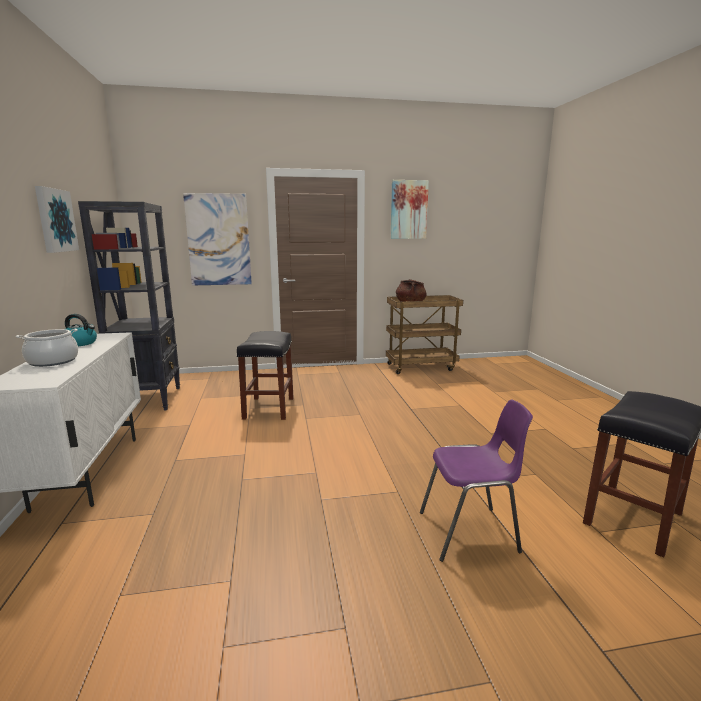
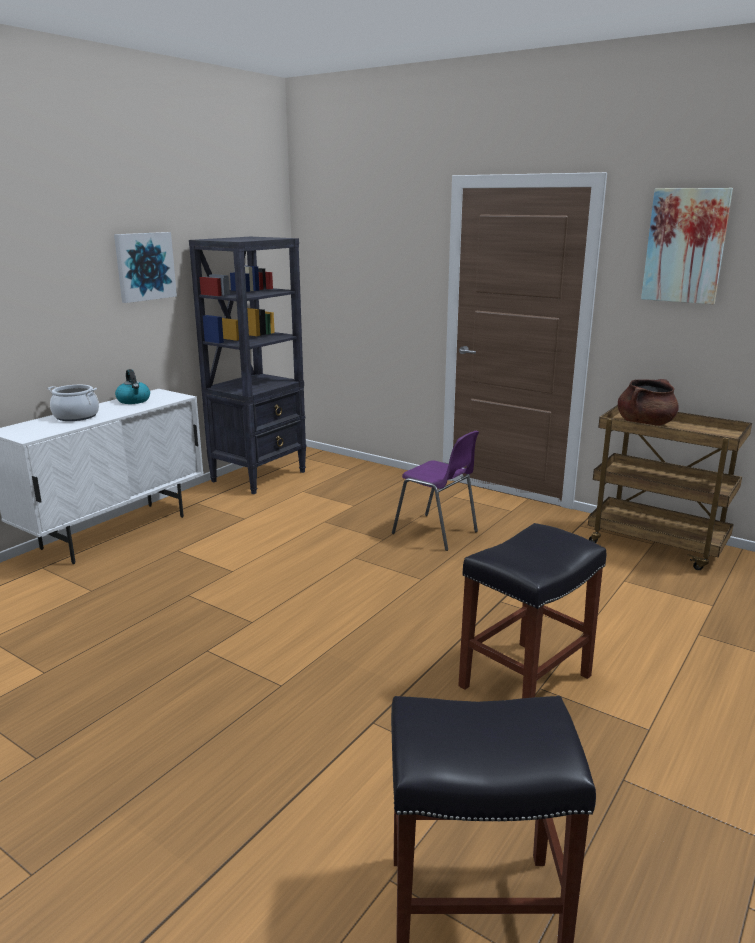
camera: 45 degrees right, 5 degrees up
picture [183,193,252,285] -> none
black stool [237,331,294,420] -> black stool moved to [458,523,606,698]
purple chair [420,399,533,562] -> purple chair moved to [392,431,479,551]

